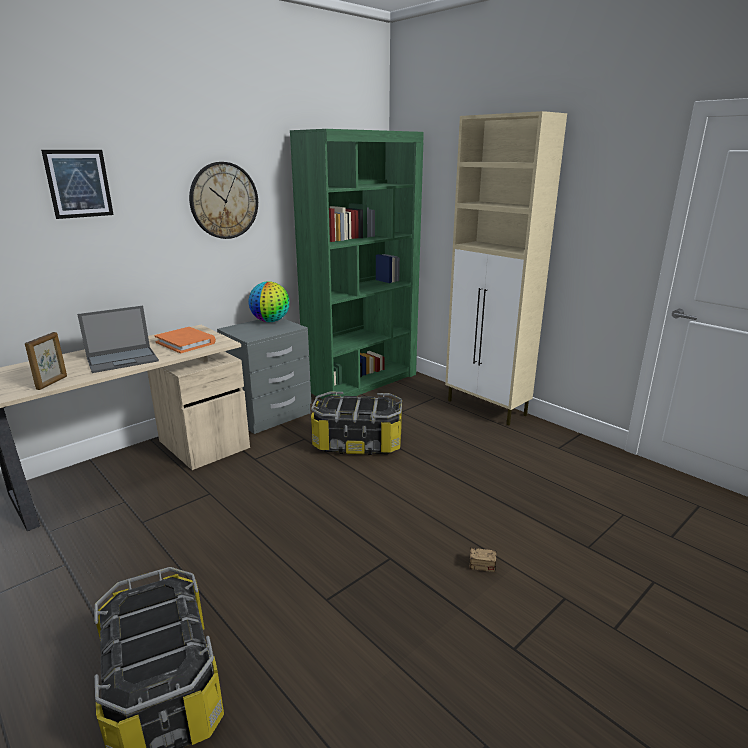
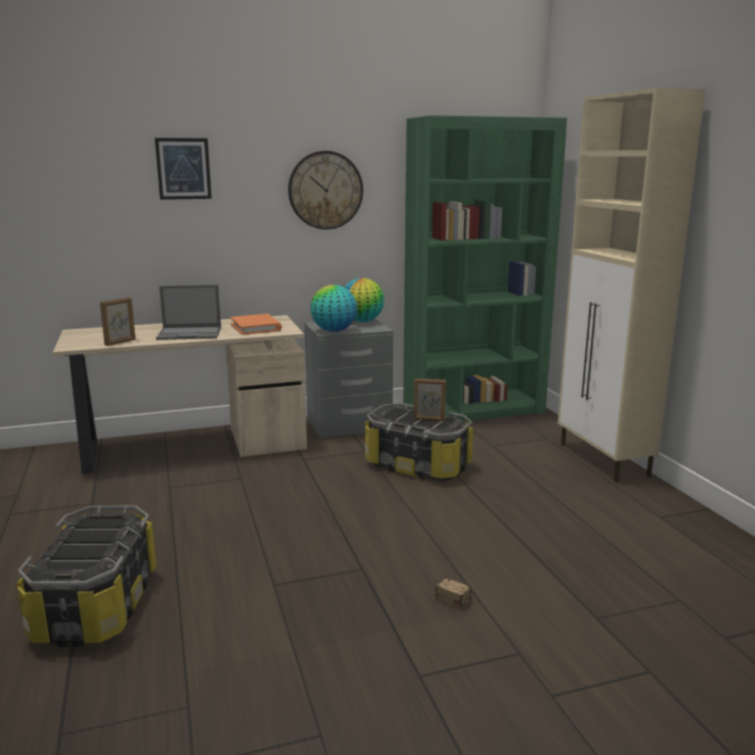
camera: 25 degrees right, 5 degrees down
none -> globe [310,285,357,332]
none -> picture frame [413,378,446,421]

